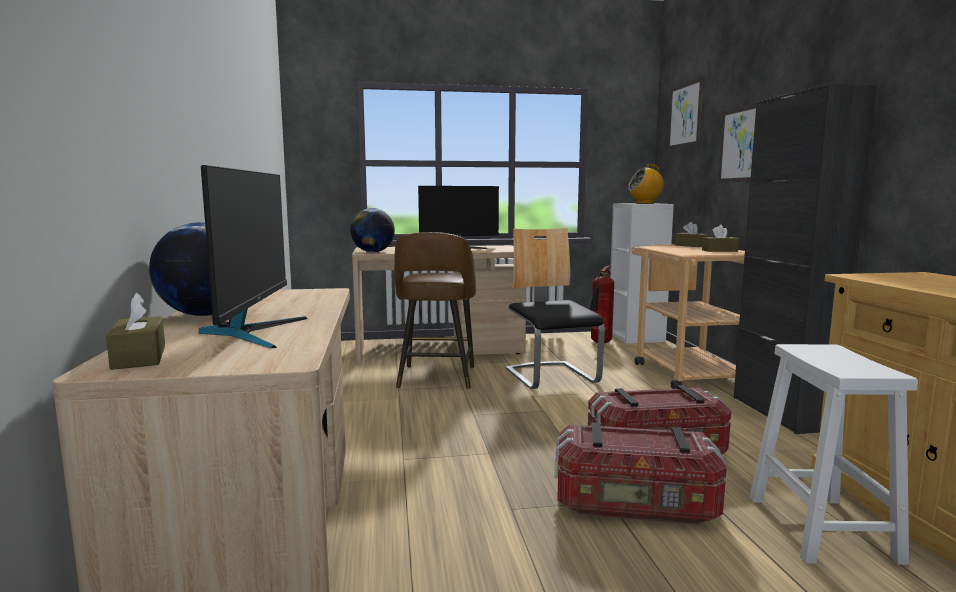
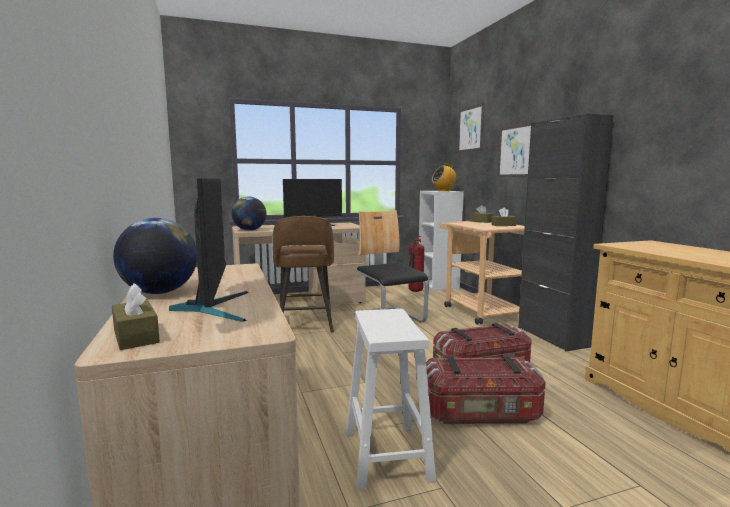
camera: 10 degrees left, 0 degrees up
white stool [749,344,918,565] -> white stool moved to [346,309,436,490]

